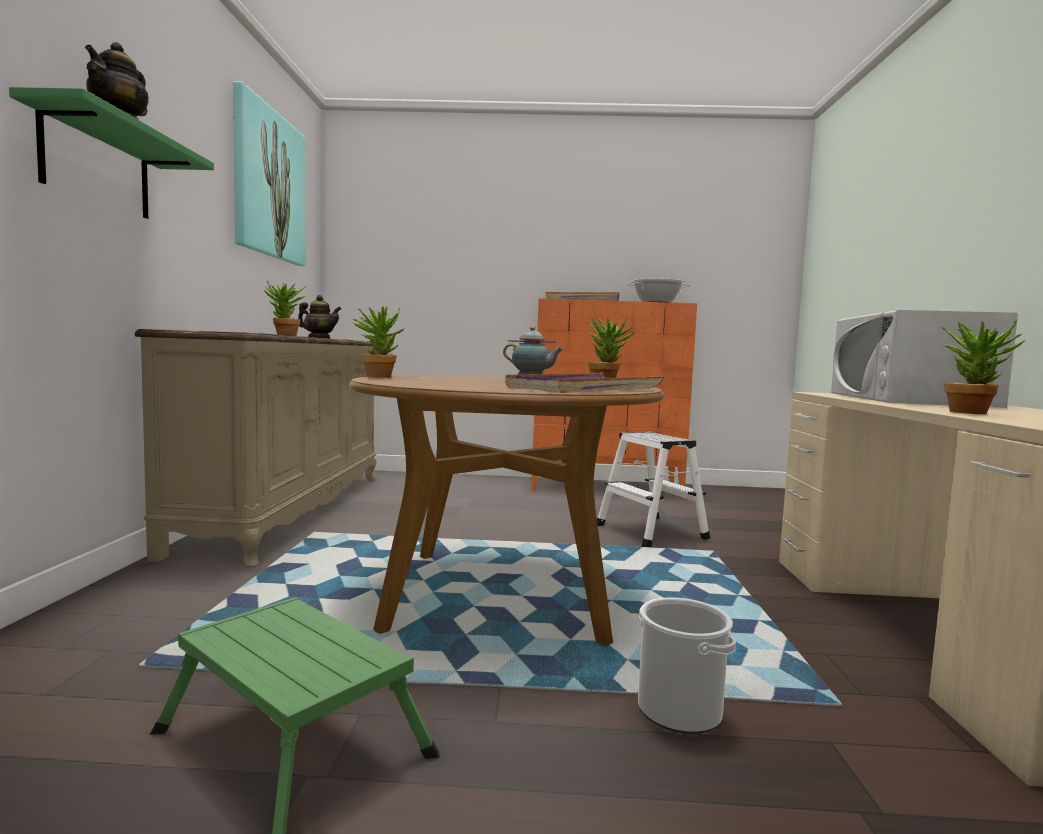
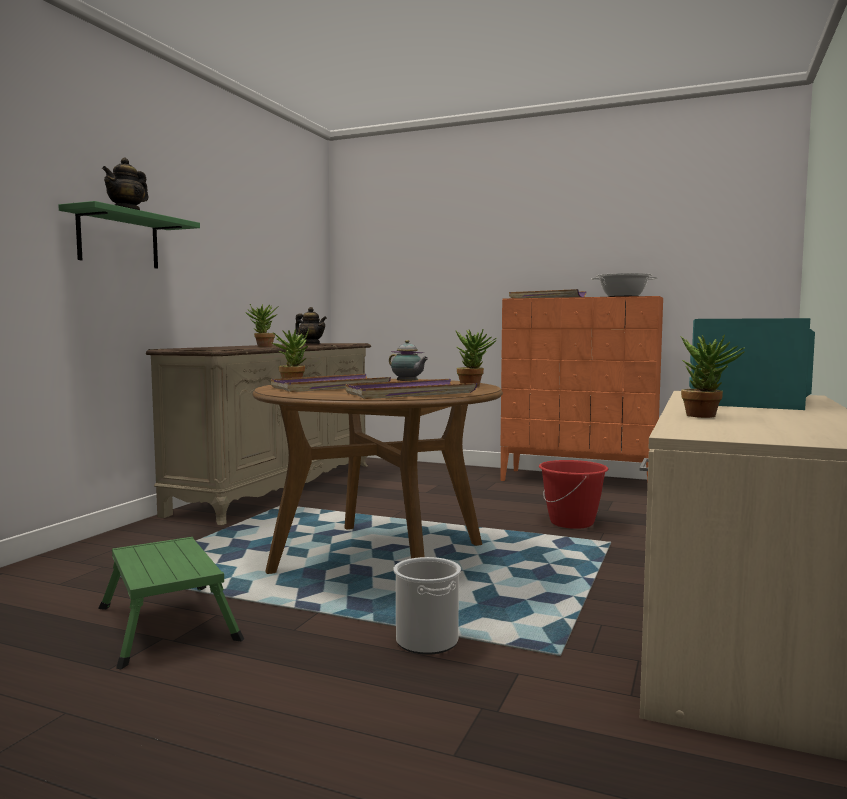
camera: 20 degrees right, 0 degrees up
picture [233,81,306,266] -> none
white step ladder [597,432,710,547] -> red bucket [539,460,608,529]
white microwave [831,310,1018,408] -> turquoise microwave [689,318,815,410]
none -> purple tray [271,374,391,392]

